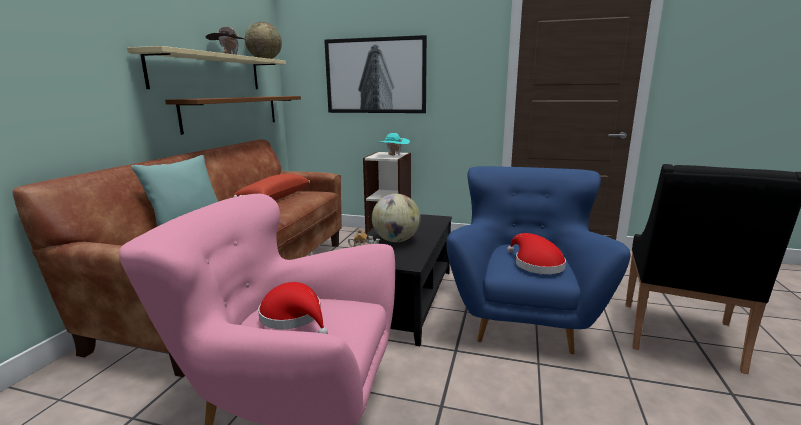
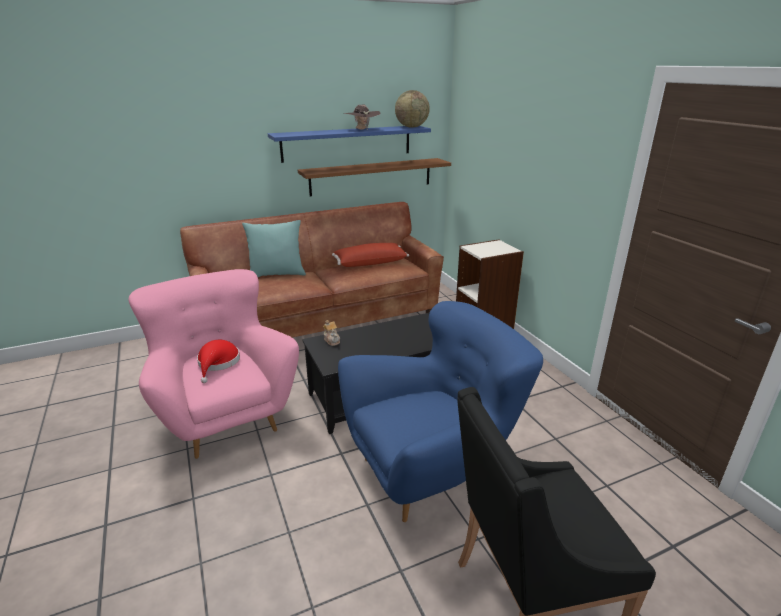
camera: 50 degrees right, 10 degrees up
beige shelf [127,46,286,89] -> blue shelf [268,126,431,163]
picture [324,35,427,113] -> none
globe [372,194,420,242] -> none
turquoise hat [381,133,410,156] -> none
red hat [507,233,566,274] -> none

